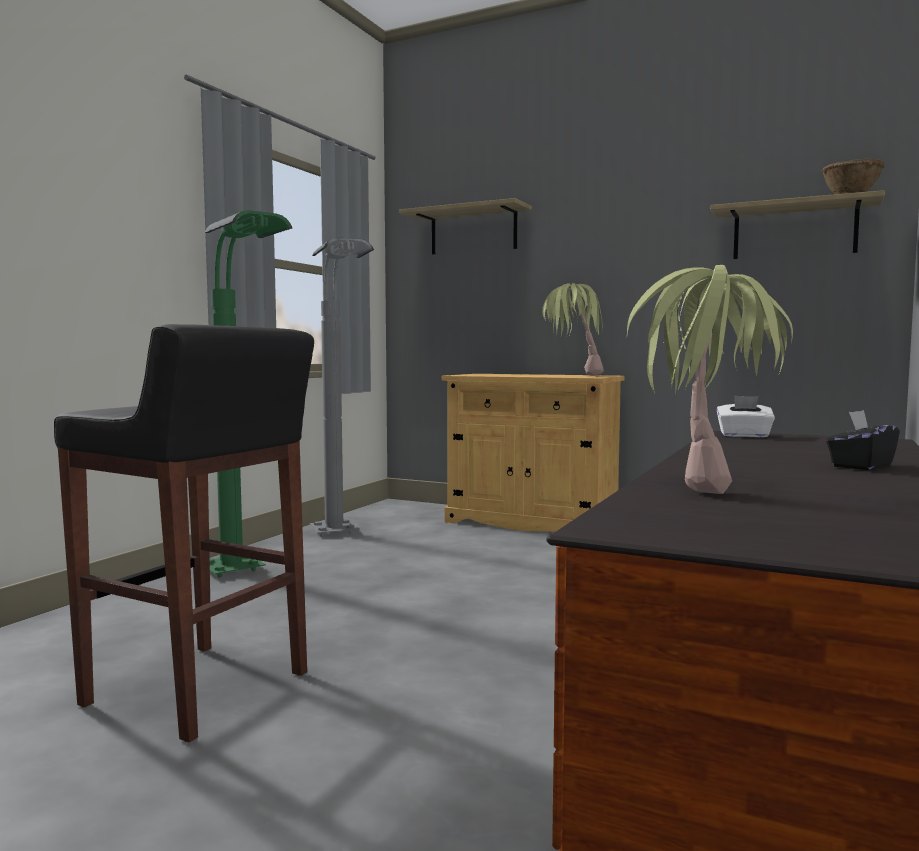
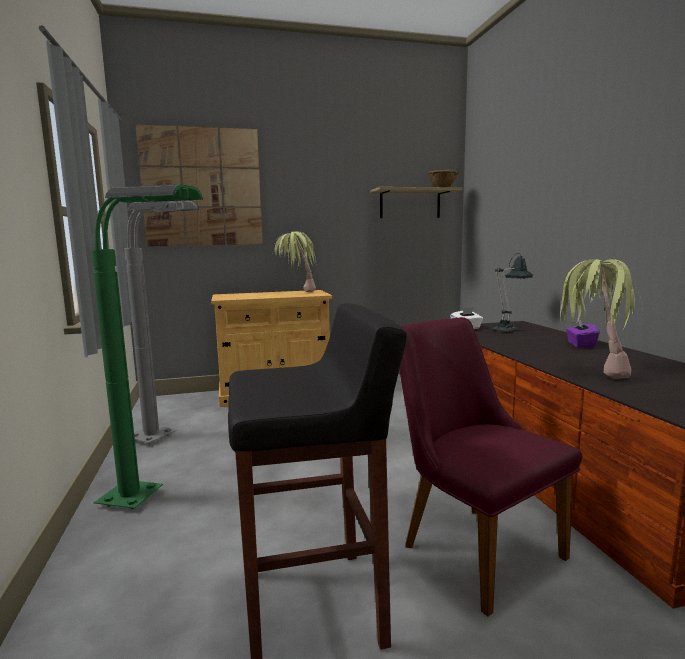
camera: 40 degrees left, 5 degrees up
shelf [399,198,532,255] -> picture [135,124,263,247]
black tissue box [826,410,900,470] -> purple tissue box [566,318,600,348]
none -> purple chair [399,317,582,617]
none -> table lamp [491,253,533,332]

